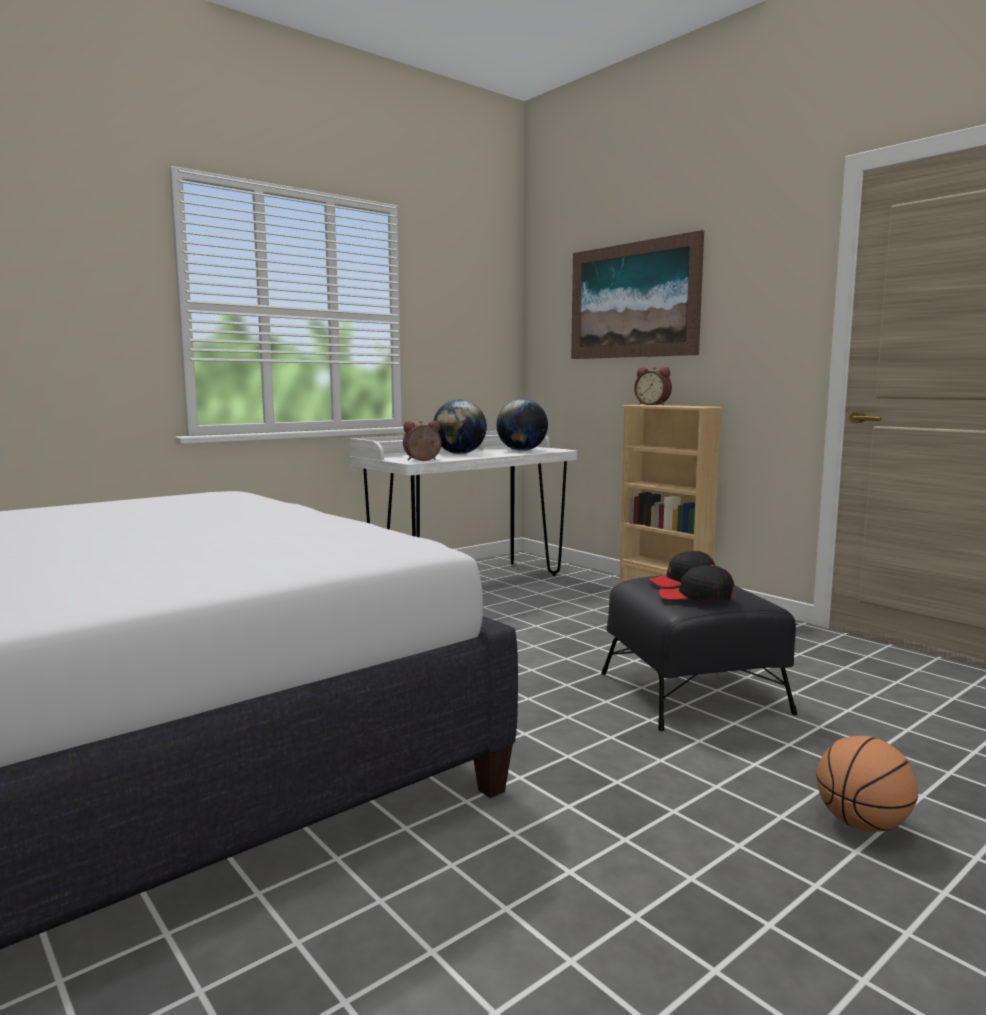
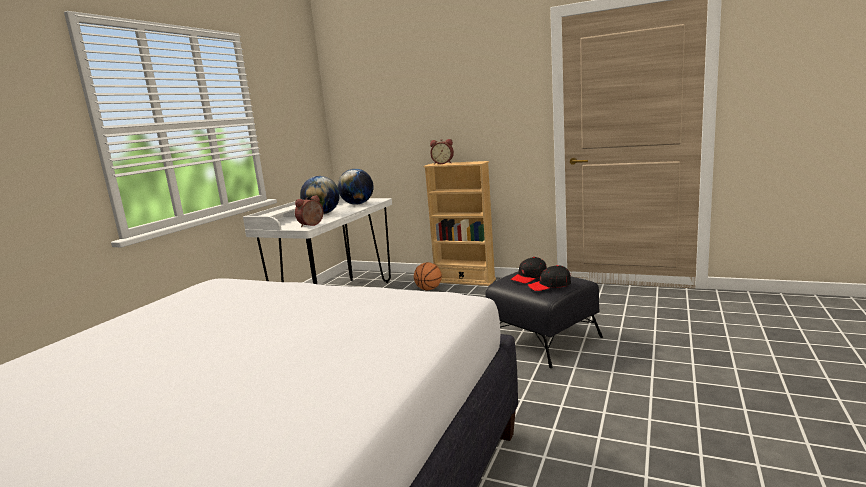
camera: 25 degrees left, 5 degrees up
picture [571,230,704,359] -> none
basketball [816,736,918,832] -> basketball moved to [414,262,442,291]

